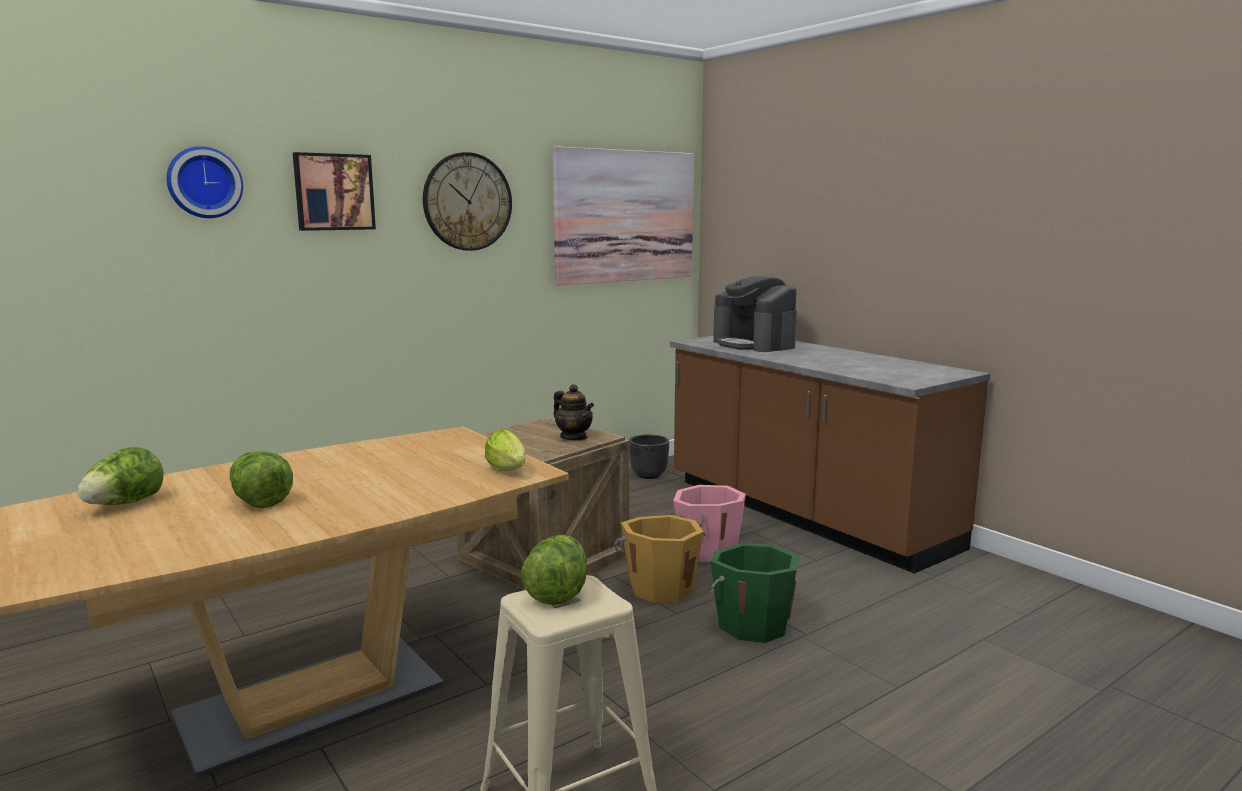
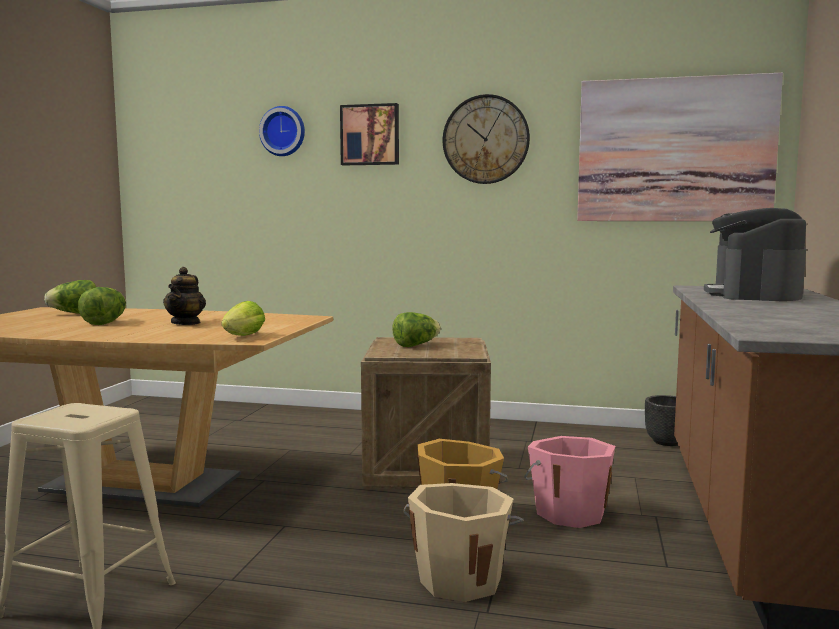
camera: 50 degrees right, 5 degrees down
lettuce [521,535,587,605] -> lettuce moved to [392,312,441,347]
teapot [554,384,594,440] -> teapot moved to [163,267,206,325]
green bucket [707,543,799,643] -> beige bucket [403,483,524,602]

